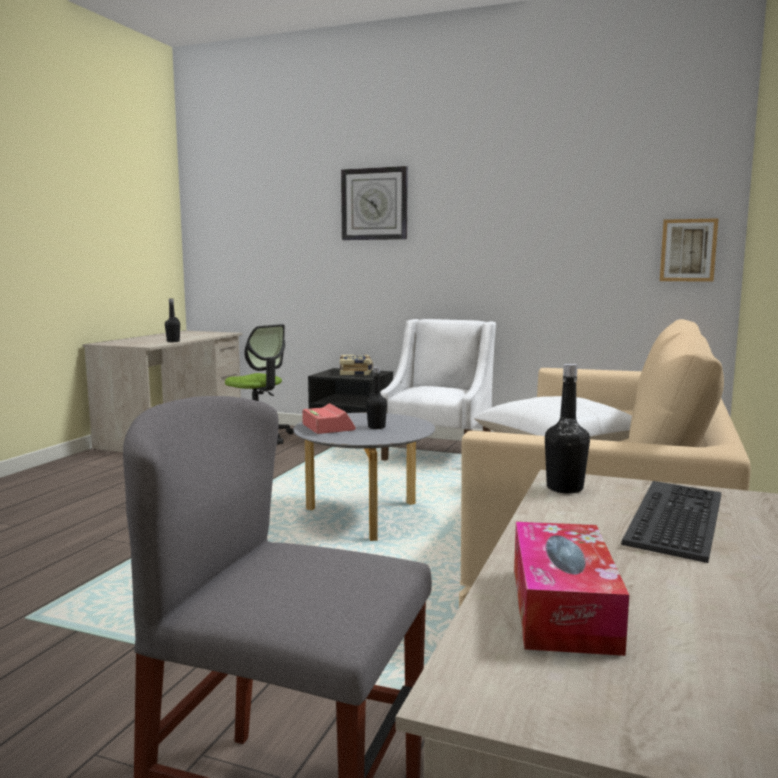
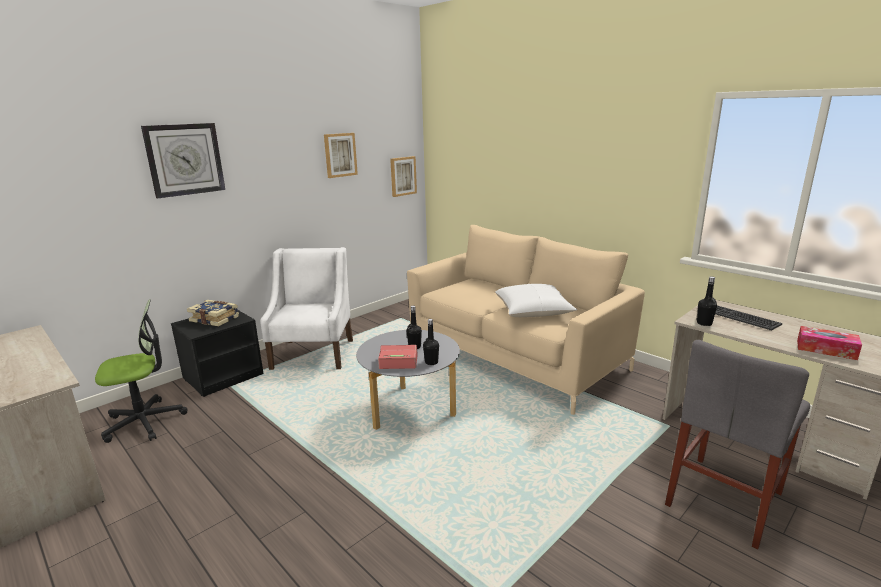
camera: 65 degrees left, 10 degrees up
black bottle [165,298,180,342] -> black bottle moved to [423,319,439,365]
white armchair [380,319,496,461] -> white armchair turned 45 degrees clockwise [260,247,353,370]
none -> picture [324,133,358,178]

